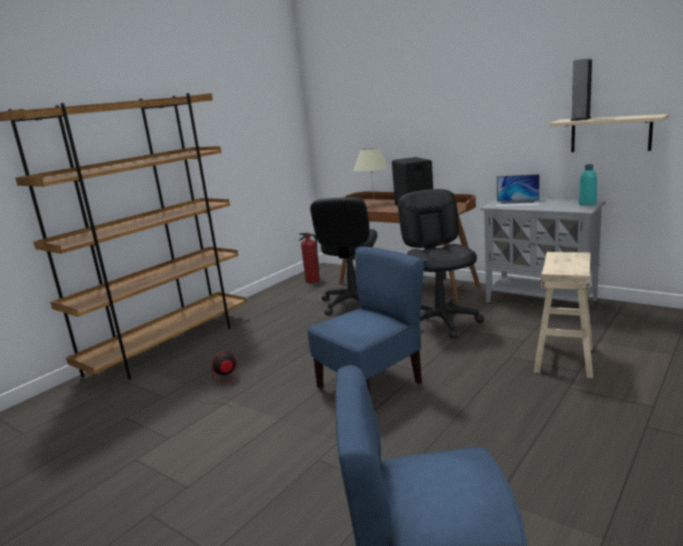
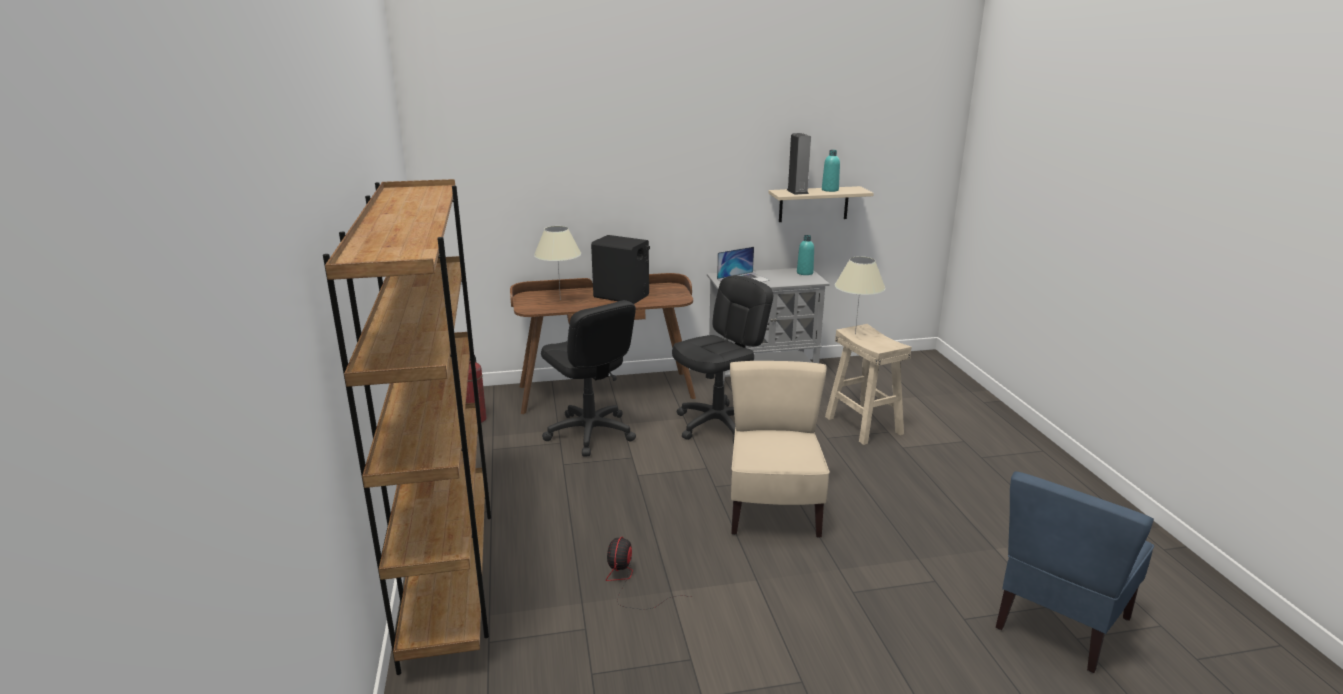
camera: 50 degrees left, 5 degrees up
blue chair [307,247,424,393] -> beige chair [730,361,830,538]
black office chair [398,189,484,339] -> black office chair turned 105 degrees clockwise [672,276,773,443]
none -> turquoise bottle [822,150,840,192]
none -> beige table lamp [835,256,886,334]

